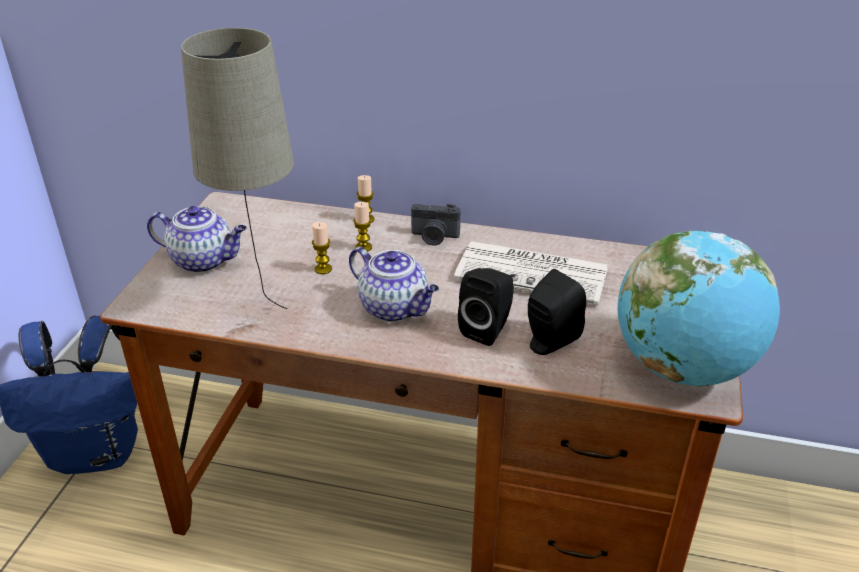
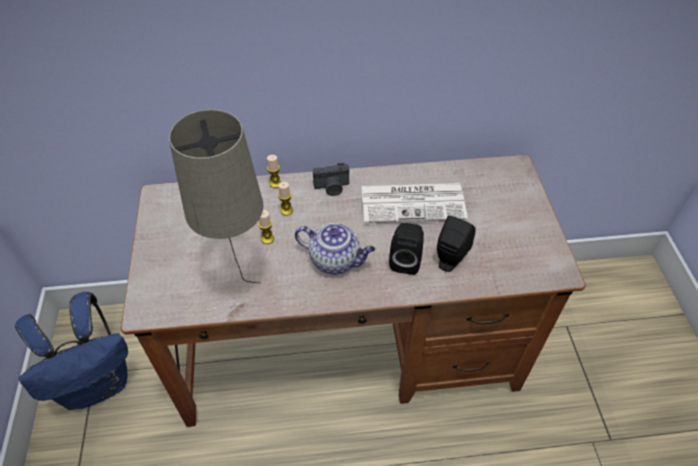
camera: 20 degrees left, 15 degrees up
teapot [147,206,247,273] -> none
globe [618,230,780,387] -> none

